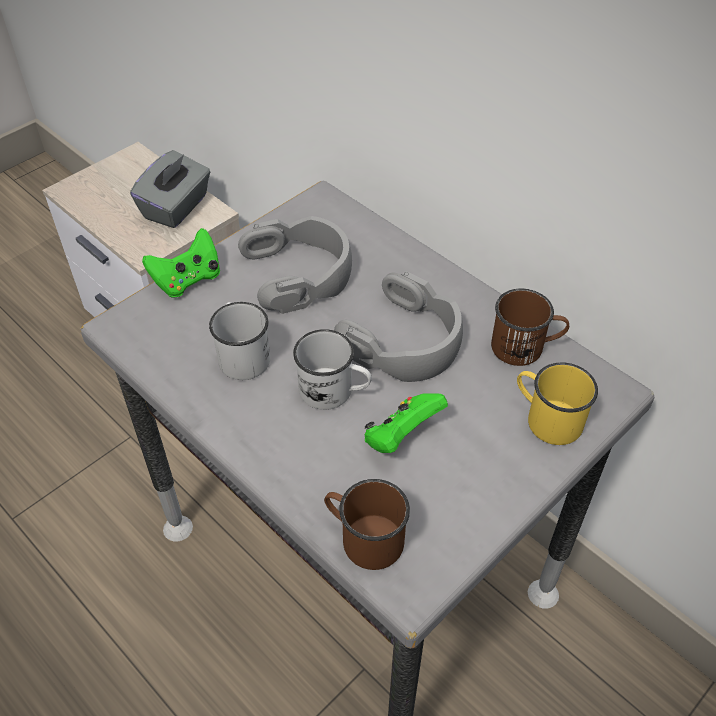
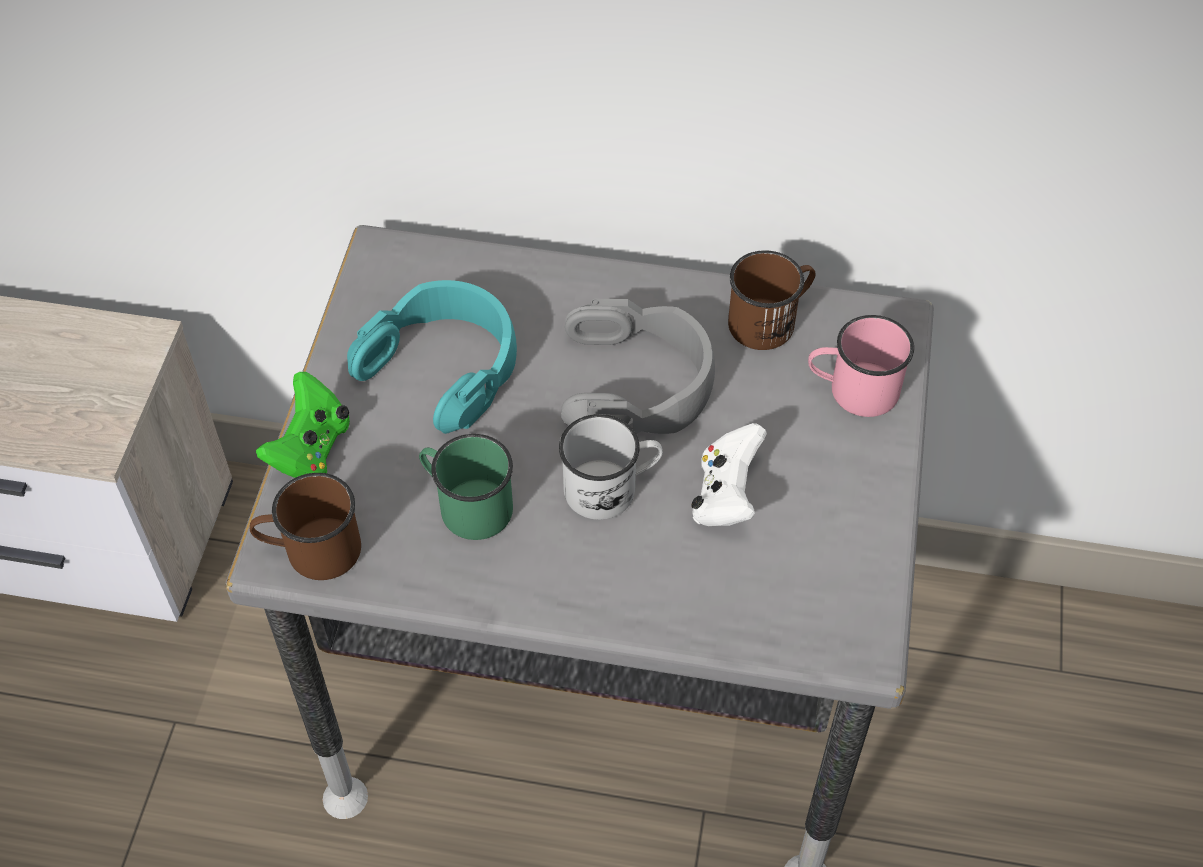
camera: 35 degrees left, 5 degrees up
grey tissue box [130,150,210,228] -> none
white mug [209,302,270,380] -> green mug [419,434,513,540]
grey headphones [238,216,352,314] -> turquoise headphones [347,280,517,434]
brown mug [324,479,410,570] -> brown mug moved to [250,473,361,580]
green game controller [365,393,448,453] -> white game controller [691,423,767,526]
yellow mug [517,362,598,445] -> pink mug [808,315,914,417]

